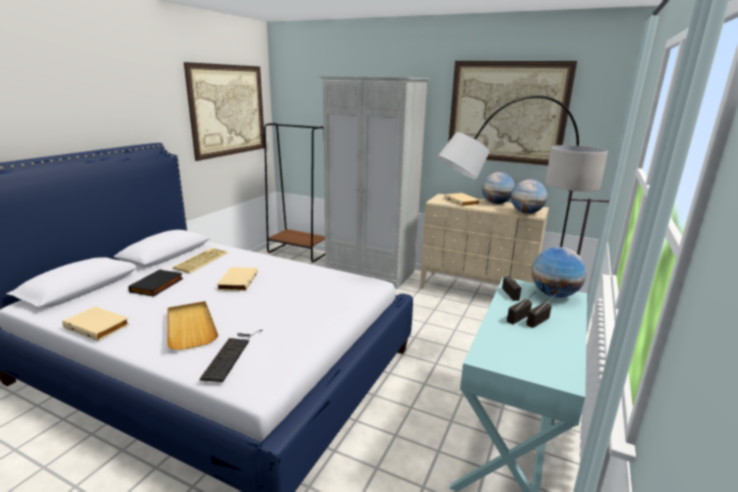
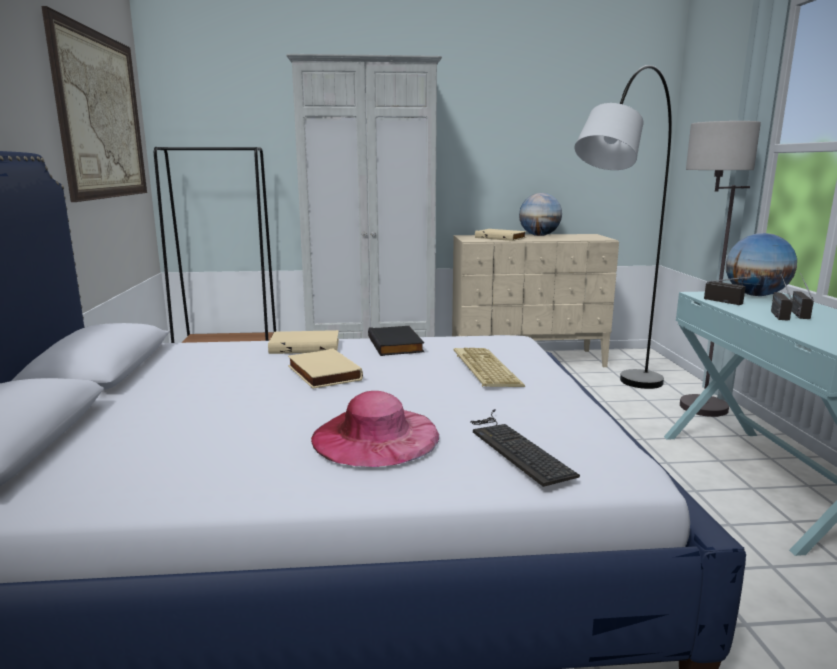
camera: 30 degrees left, 5 degrees down
beige book [62,306,130,341] -> beige book moved to [268,330,339,354]
black book [128,269,183,297] -> black book moved to [368,326,424,356]
beige tray [167,301,218,350] -> pink hat [311,391,439,467]
keyboard [172,248,228,274] -> keyboard moved to [454,348,525,387]
picture [448,61,577,166] -> none
globe [511,179,547,214] -> none

